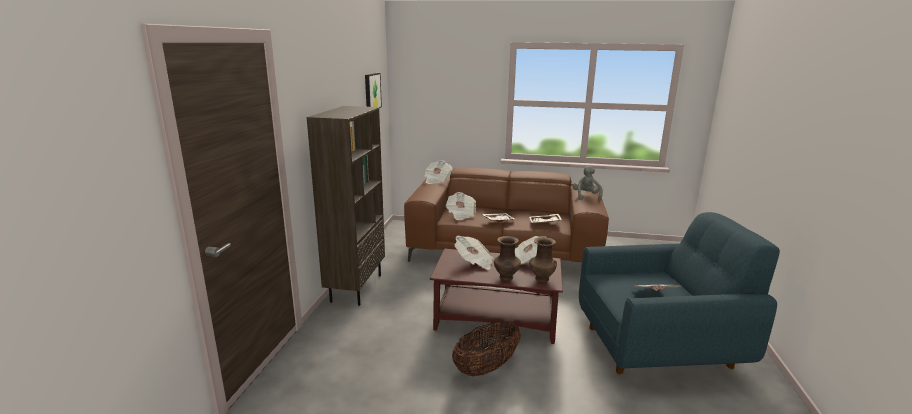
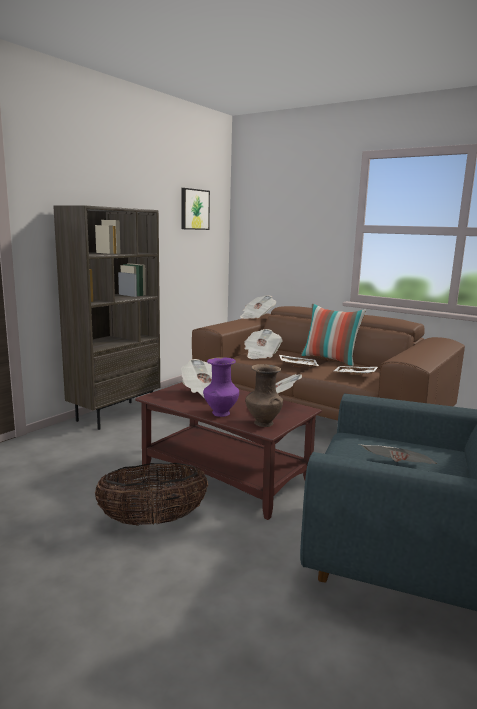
camera: 25 degrees right, 5 degrees down
brown vase [494,236,521,281] -> purple vase [203,357,239,417]
grey plush toy [573,165,603,201] -> none
none -> pillow [301,304,366,366]

